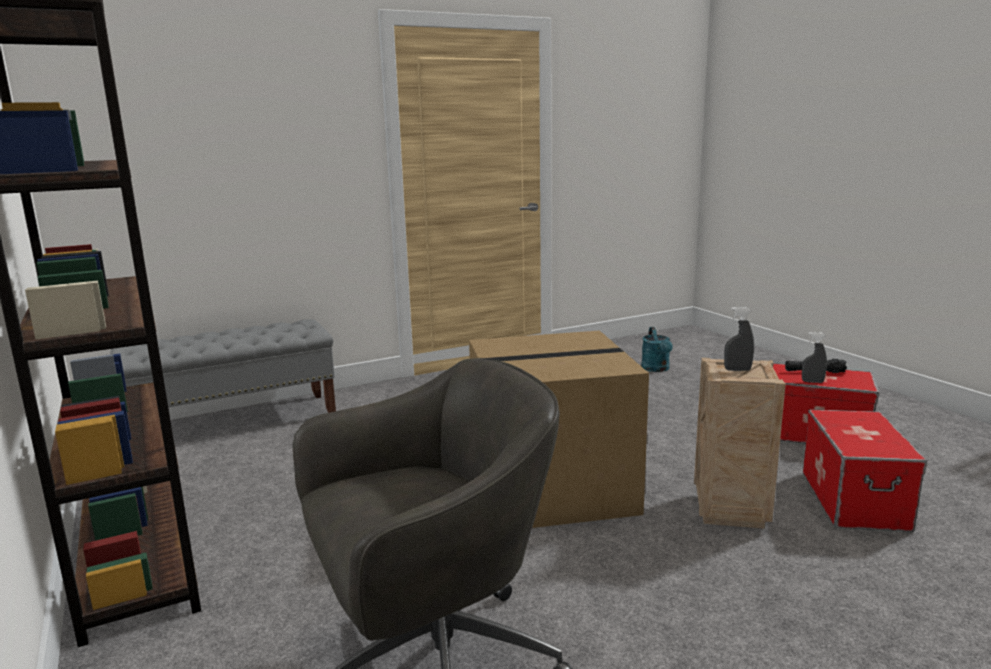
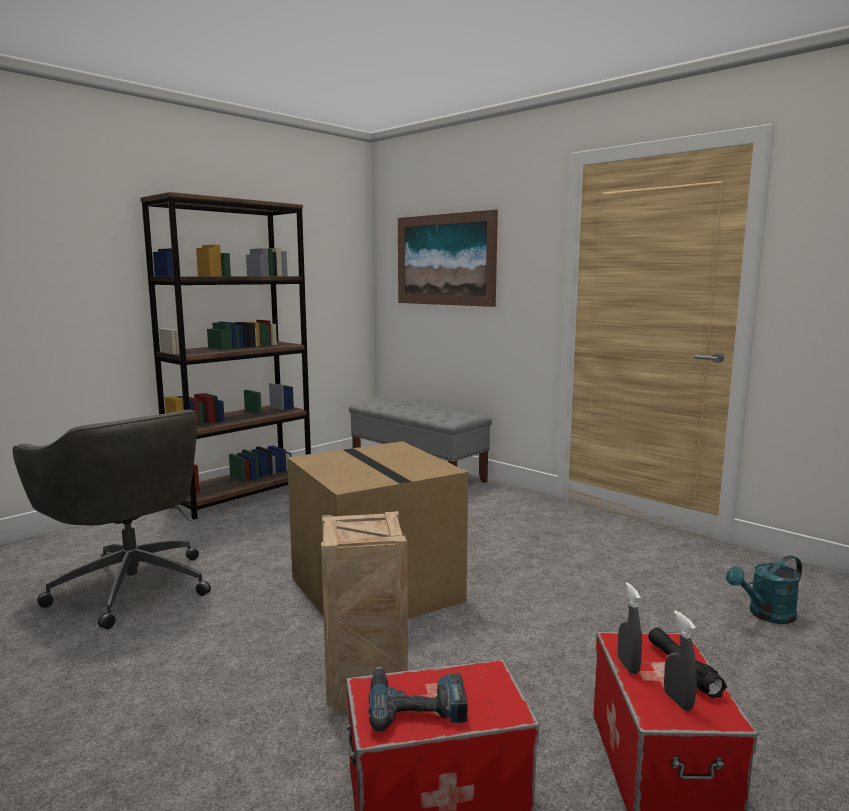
camera: 70 degrees right, 5 degrees down
grey spray bottle [724,307,754,371] -> grey spray bottle moved to [664,610,697,711]
none -> power drill [369,667,467,731]
none -> picture [398,210,498,307]

